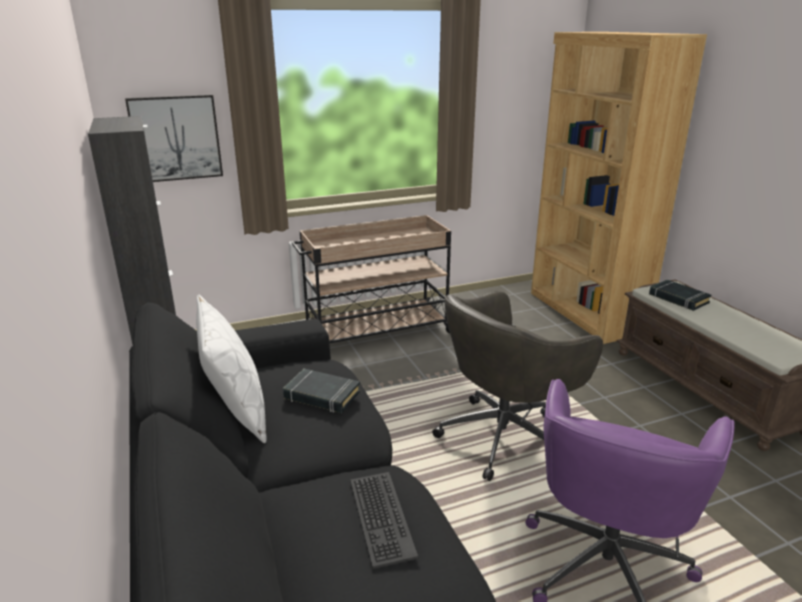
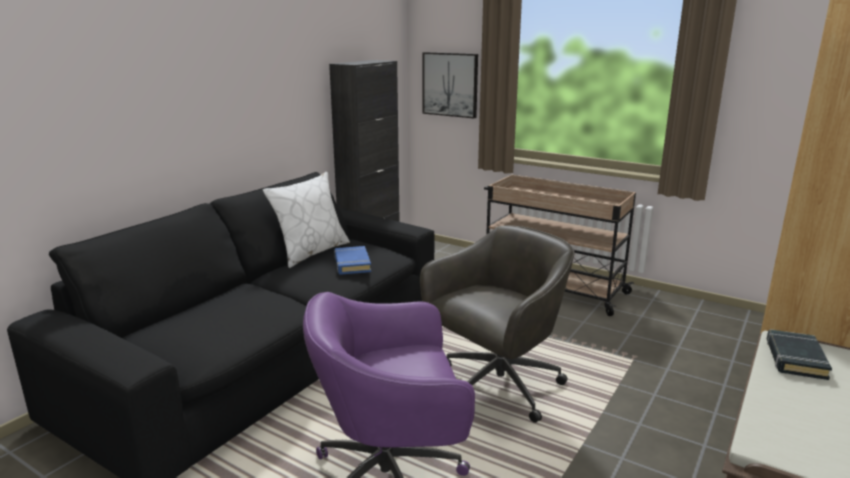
camera: 55 degrees right, 5 degrees down
black book [283,369,360,413] -> blue book [335,246,371,275]
keyboard [350,472,418,569] -> none
grey office chair [432,291,603,481] -> grey office chair turned 120 degrees clockwise [420,225,575,423]

